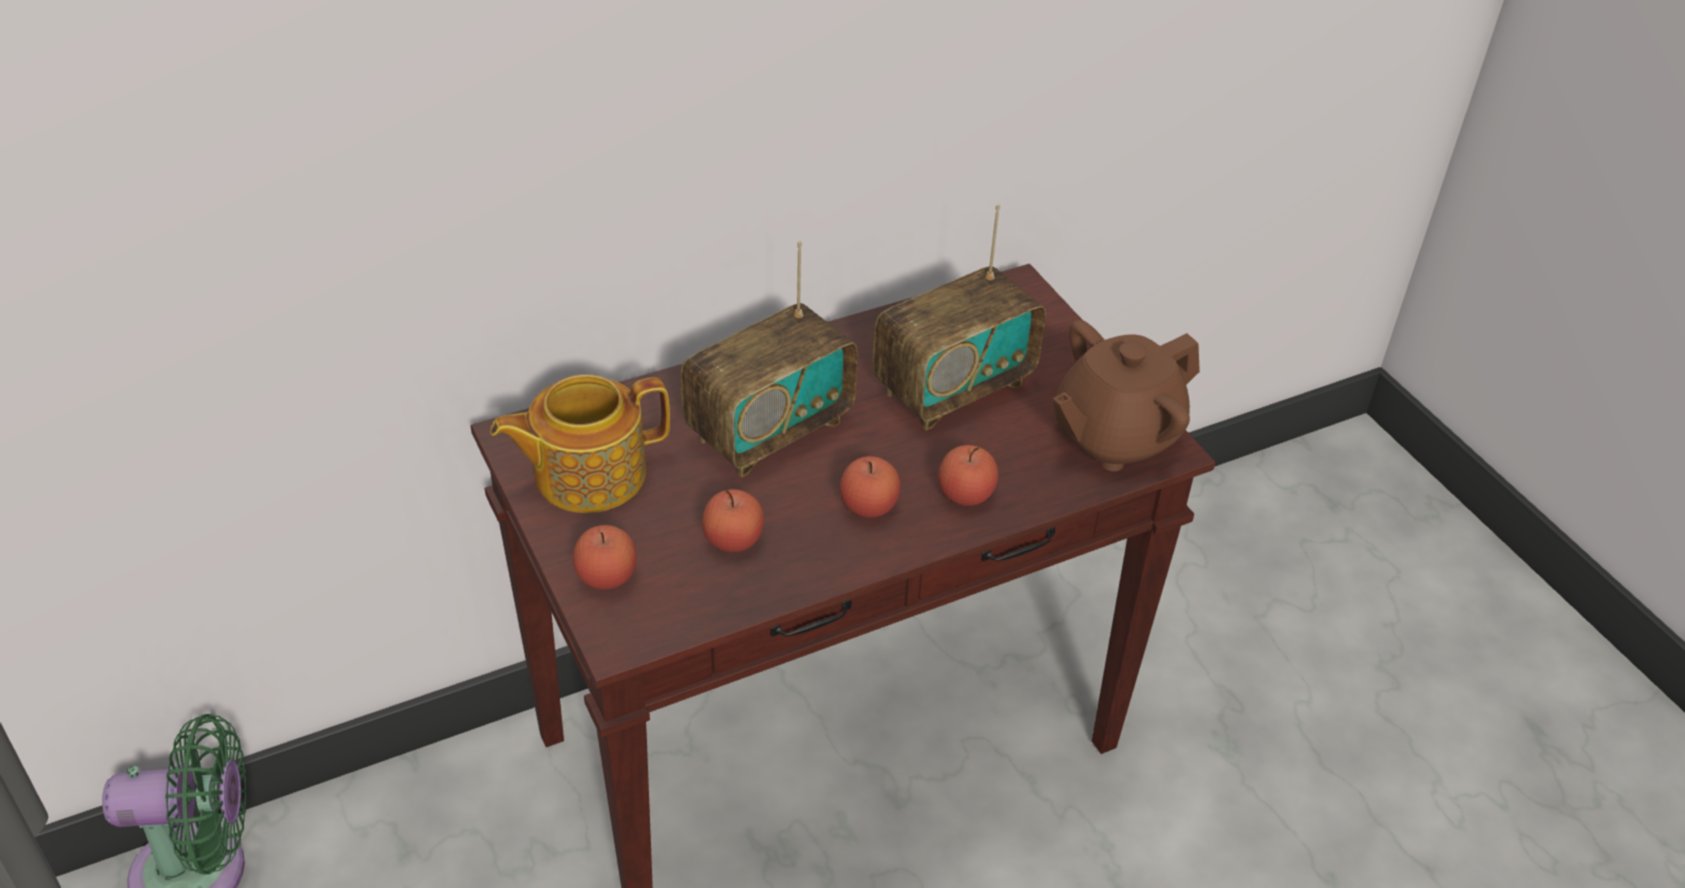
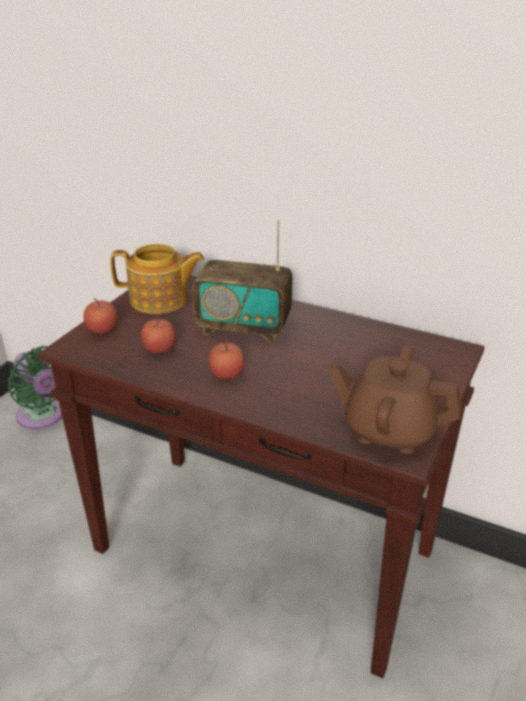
camera: 55 degrees right, 10 degrees down
teapot [490,374,670,513] -> teapot turned 150 degrees clockwise [110,244,204,314]
radio [872,204,1046,430] -> none
apple [938,445,998,506] -> none

